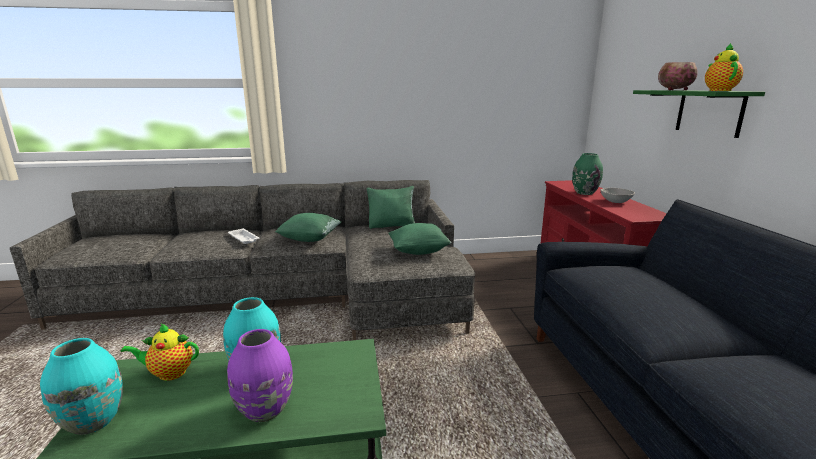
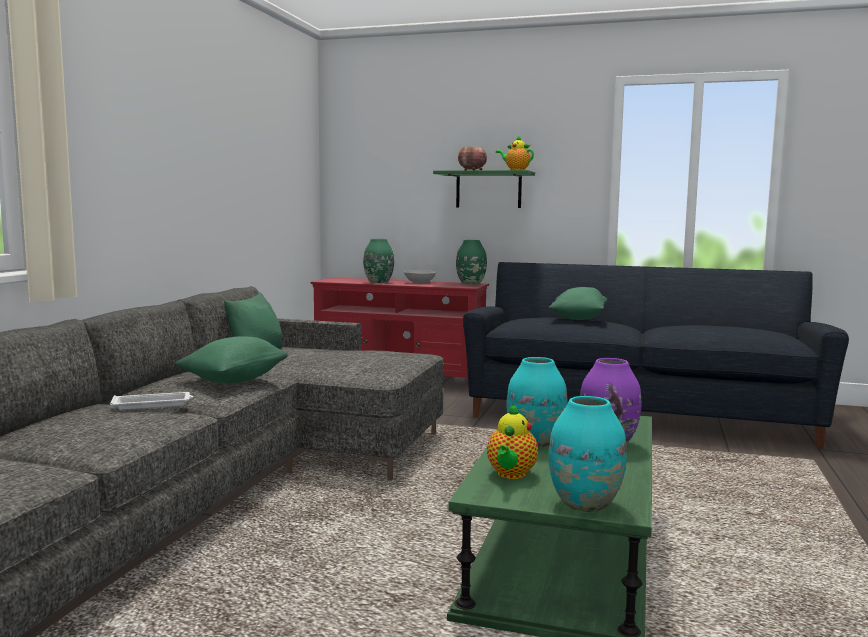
camera: 65 degrees left, 10 degrees down
green pillow [389,223,452,255] -> green pillow moved to [549,287,608,320]
none -> green vase [456,240,487,285]

